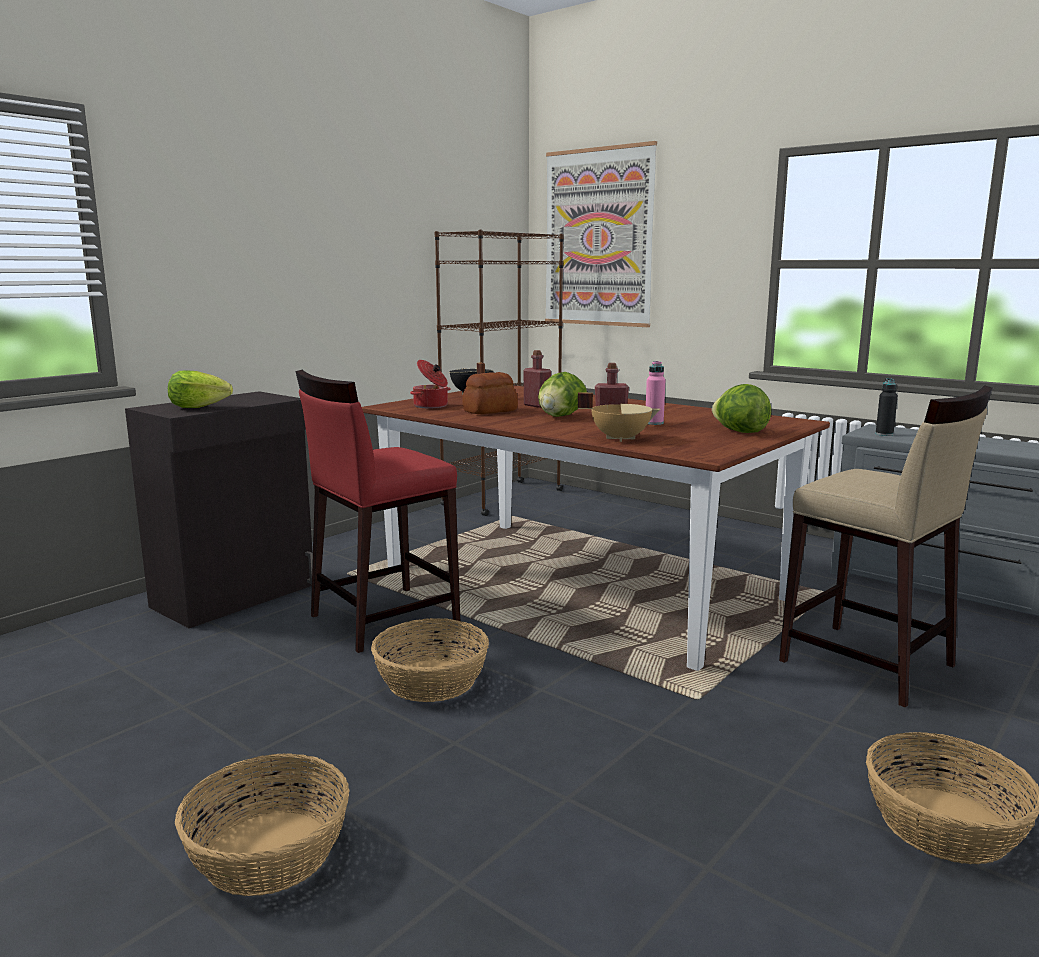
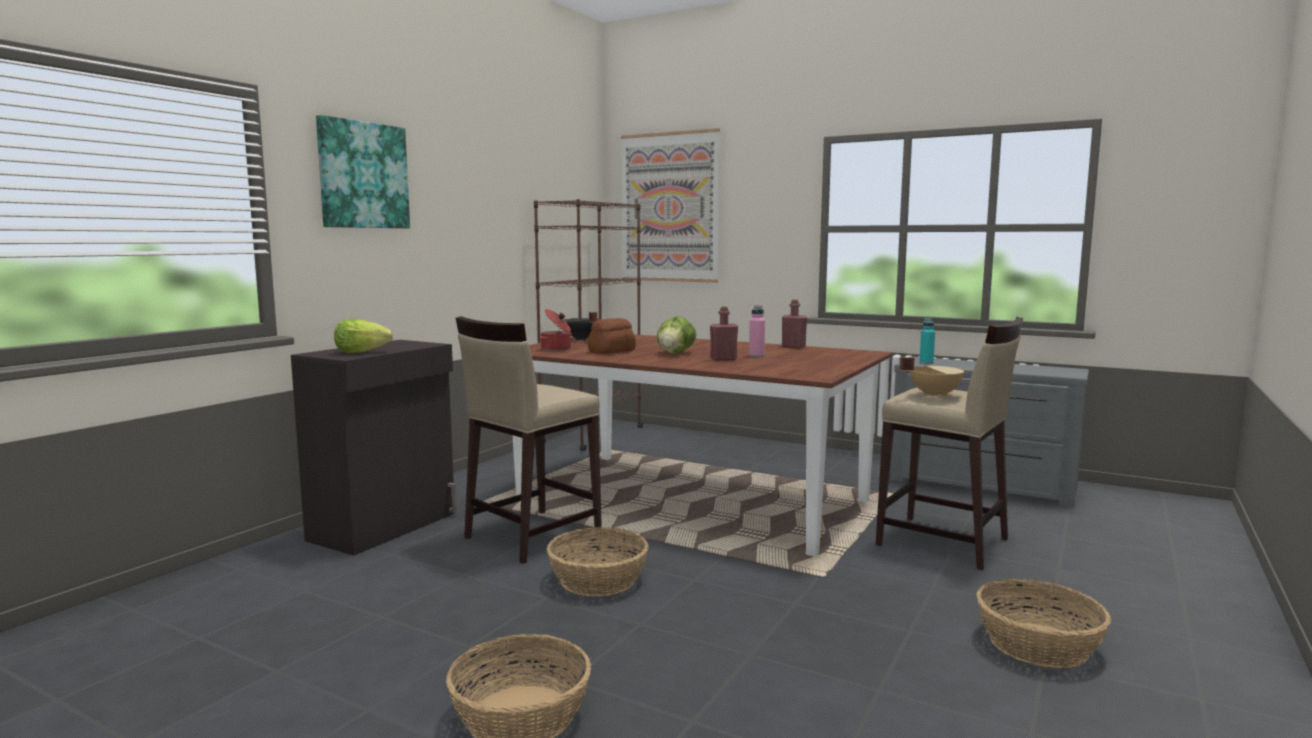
camera: 10 degrees left, 5 degrees down
red stool [296,370,460,653] -> beige stool [456,316,602,564]
red bottle [523,350,551,408] -> red bottle moved to [782,300,807,348]
beige cooking pot [578,392,661,442] -> beige cooking pot moved to [899,357,968,398]
lettuce [712,384,771,433] -> none
black bottle [876,378,898,436] -> turquoise bottle [919,318,935,364]
none -> picture [316,115,410,228]

